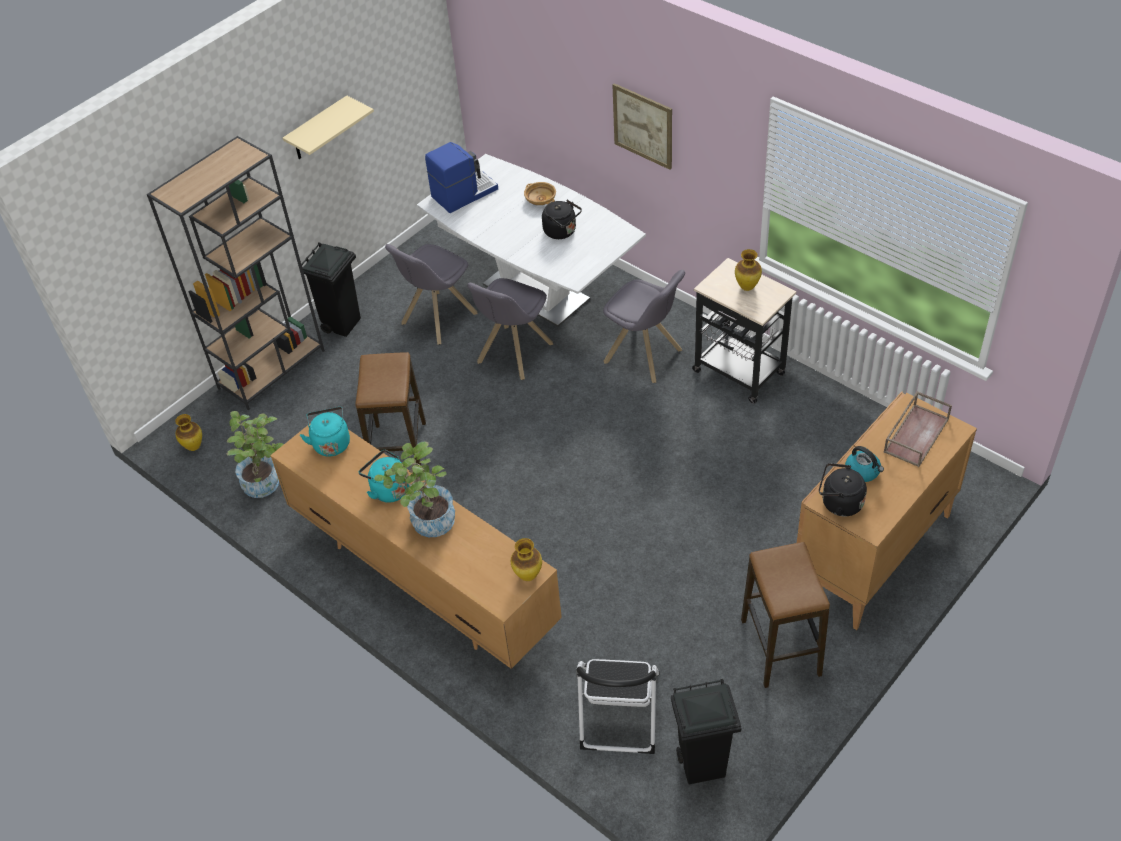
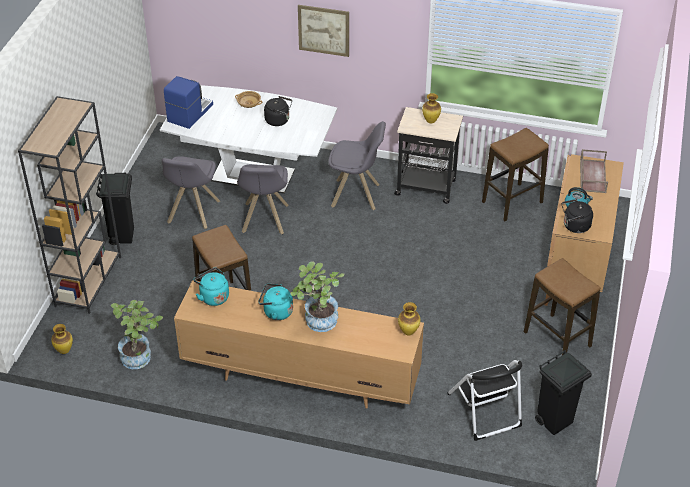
camera: 30 degrees left, 5 degrees down
beige shelf [282,95,374,159] -> none
none -> stool [482,128,549,221]

